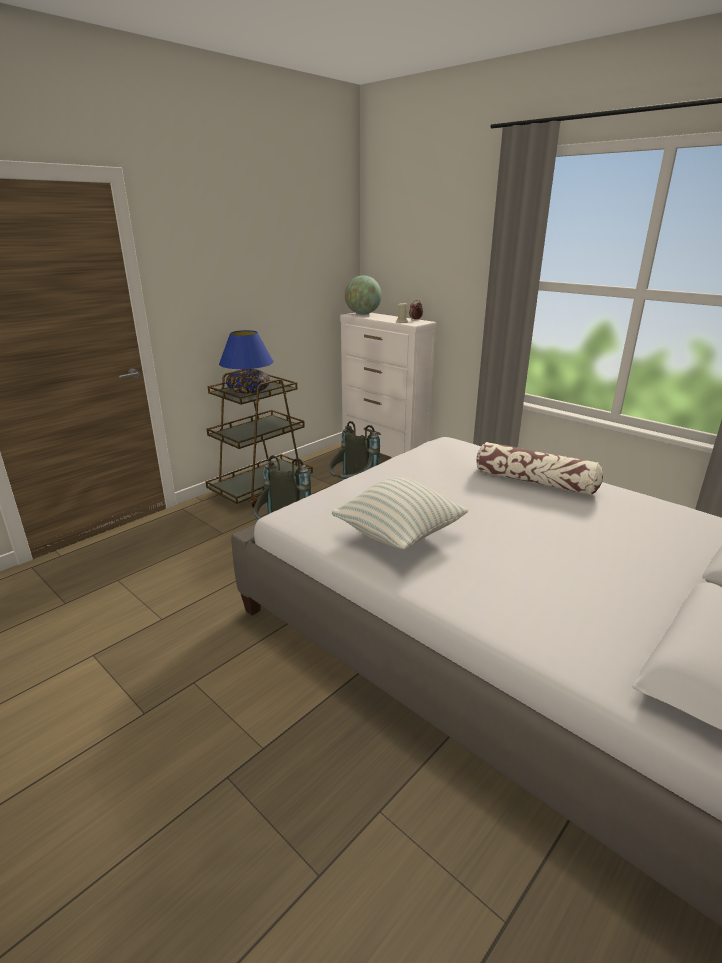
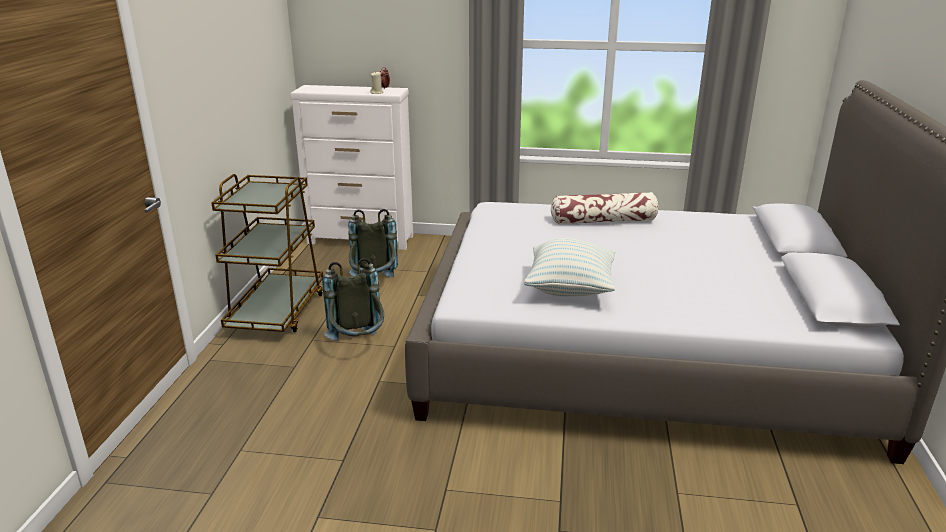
camera: 35 degrees left, 0 degrees up
blue table lamp [219,330,274,394] -> none
globe [345,275,382,314] -> none

